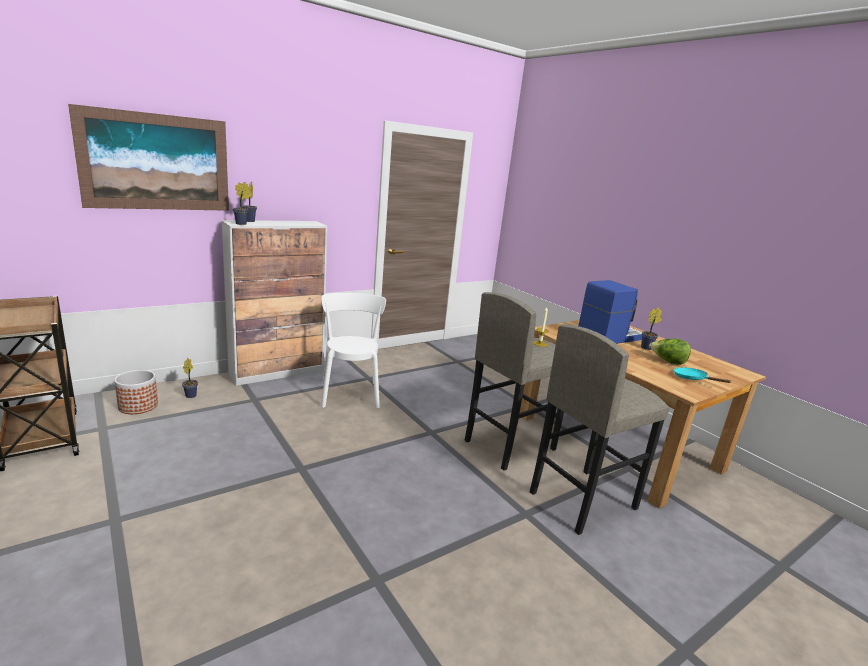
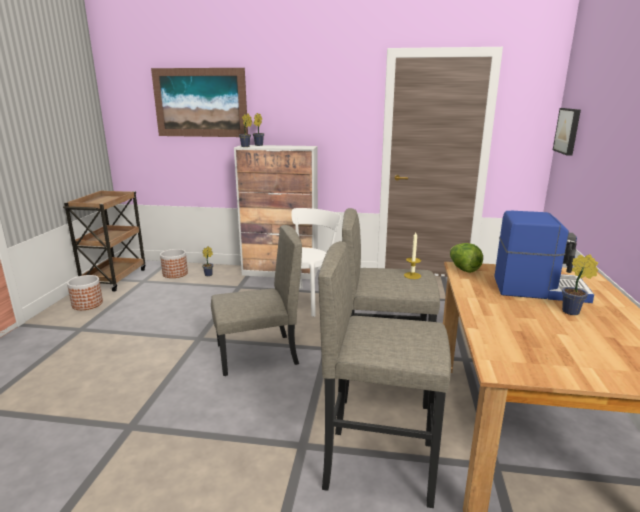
camera: 45 degrees right, 0 degrees up
lettuce [649,339,691,365] -> lettuce moved to [450,243,483,273]
turquoise frying pan [674,368,732,383] -> none
none -> planter [67,275,103,310]
none -> beige chair [211,225,302,376]
none -> picture [553,108,581,156]

